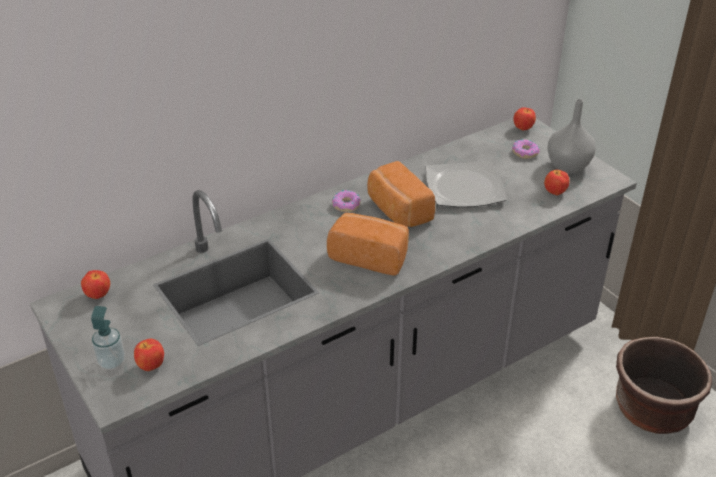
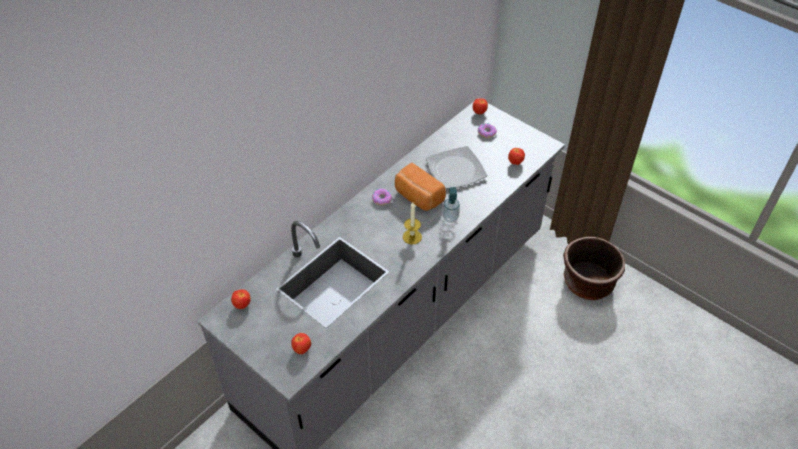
camera: 15 degrees left, 10 degrees up
soap dispenser [91,306,125,370] -> soap dispenser moved to [443,187,460,223]
bread [327,213,409,276] -> candle [403,202,422,244]
grey vase [548,99,596,174] -> none

